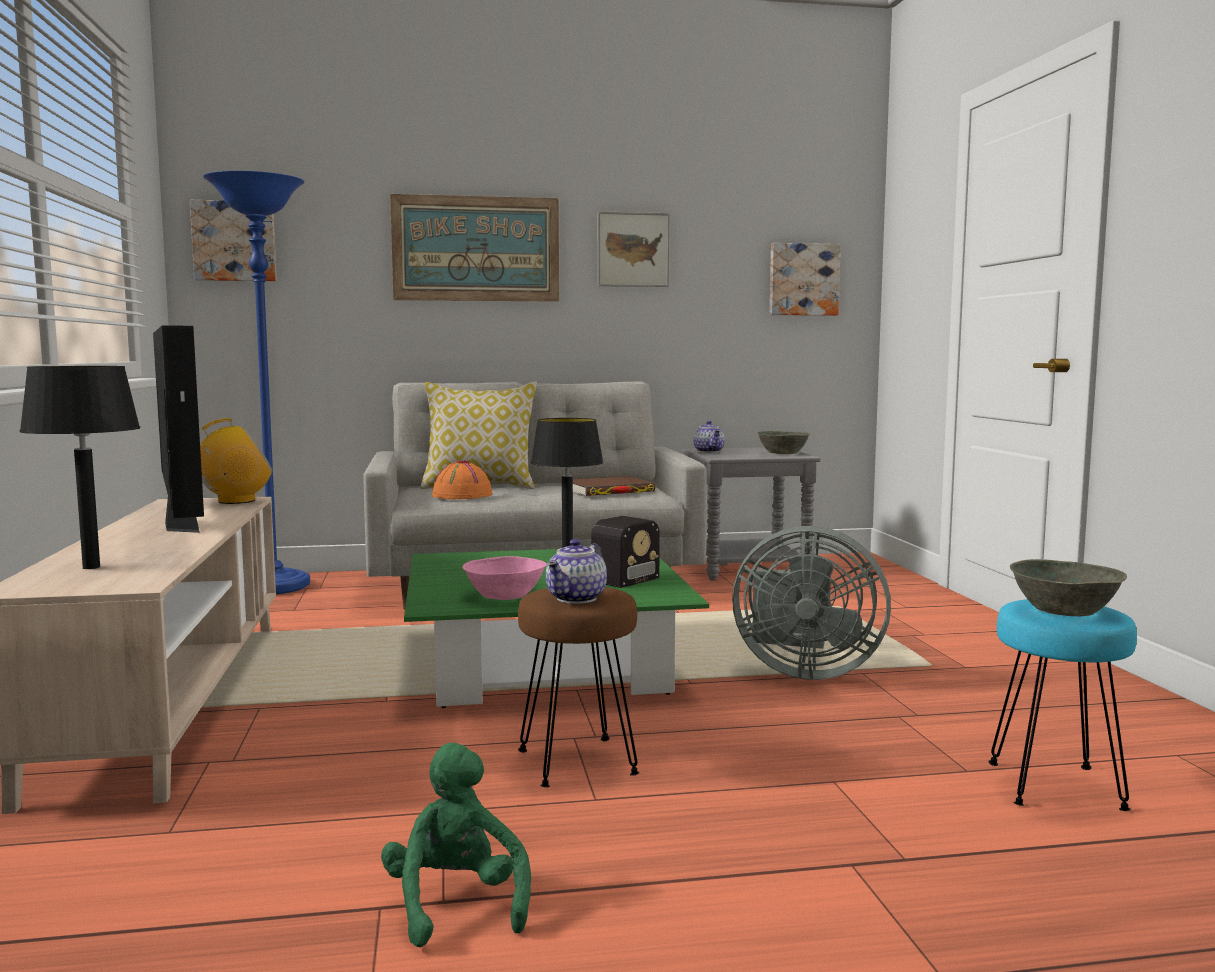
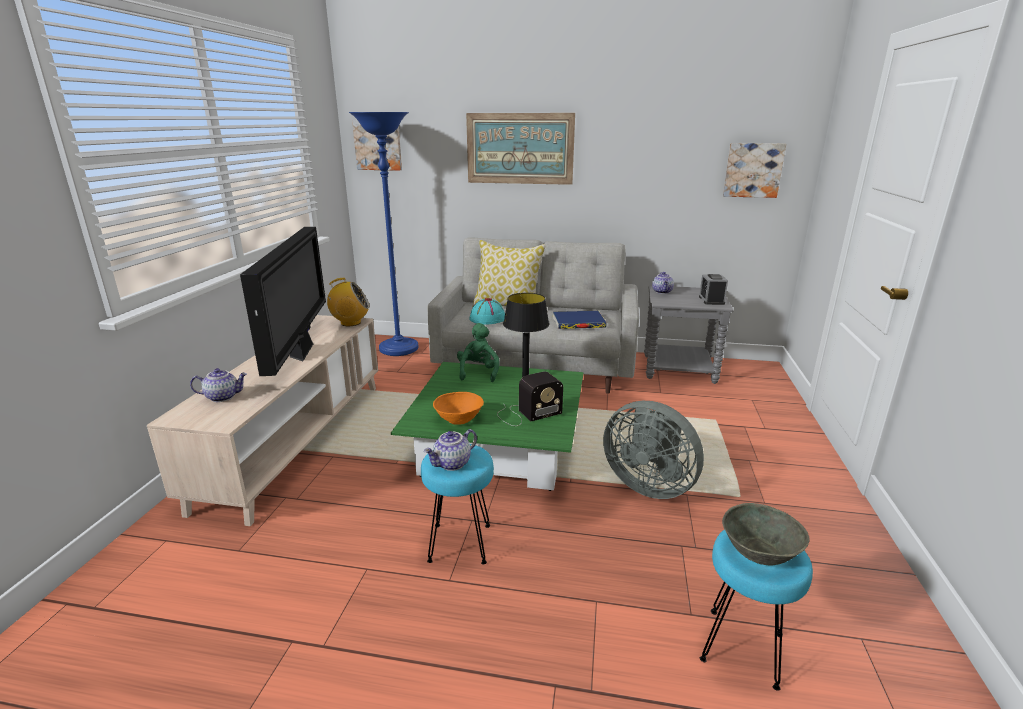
camera: 20 degrees right, 15 degrees up
black table lamp [19,366,140,569] -> teapot [190,368,247,402]
green plush toy [381,743,531,947] -> green plush toy moved to [457,323,500,382]
orange hat [432,460,493,499] -> turquoise hat [469,298,505,325]
pink bowl [462,556,547,600] -> orange bowl [433,392,484,425]
brown stool [518,587,639,787] -> turquoise stool [421,444,494,565]
brown book [573,476,655,496] -> blue book [553,311,607,329]
picture [598,211,670,287] -> none
grey bowl [757,431,811,454] -> alarm clock [699,274,728,305]

